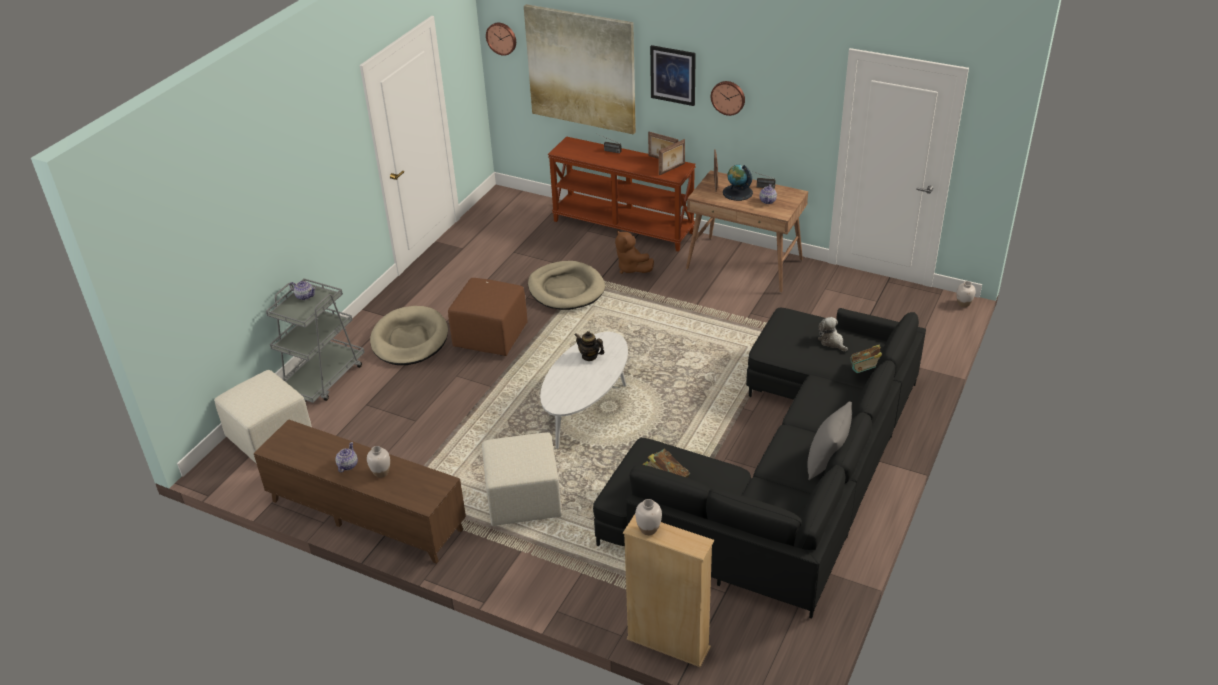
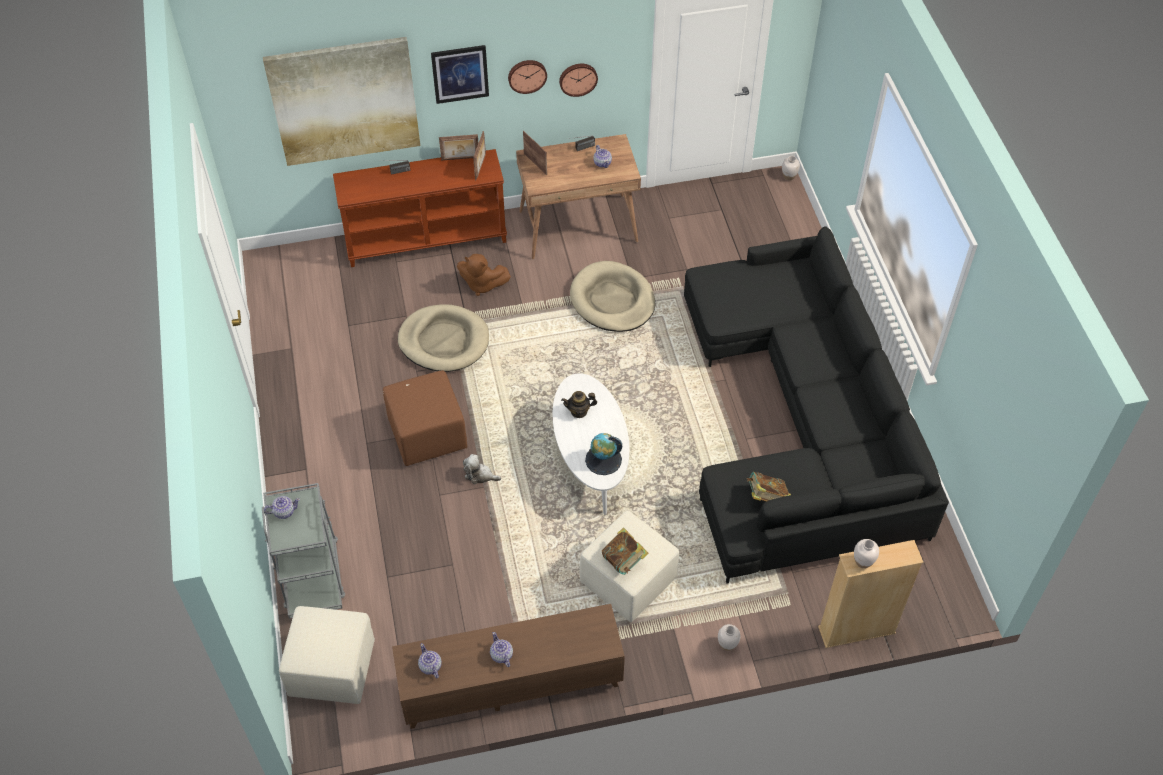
camera: 40 degrees left, 15 degrees up
white vase [367,446,390,478] -> white vase moved to [718,624,741,651]
beige dog bed [370,306,448,365] -> beige dog bed moved to [570,261,655,332]
wall clock [486,23,516,56] -> wall clock moved to [559,64,598,97]
globe [723,165,753,201] -> globe moved to [585,433,622,475]
grey pillow [808,401,852,480] -> none
plush toy [818,317,848,351] -> plush toy moved to [463,454,501,484]
book [851,344,882,373] -> book moved to [602,527,649,575]
none -> teapot [418,643,442,679]

